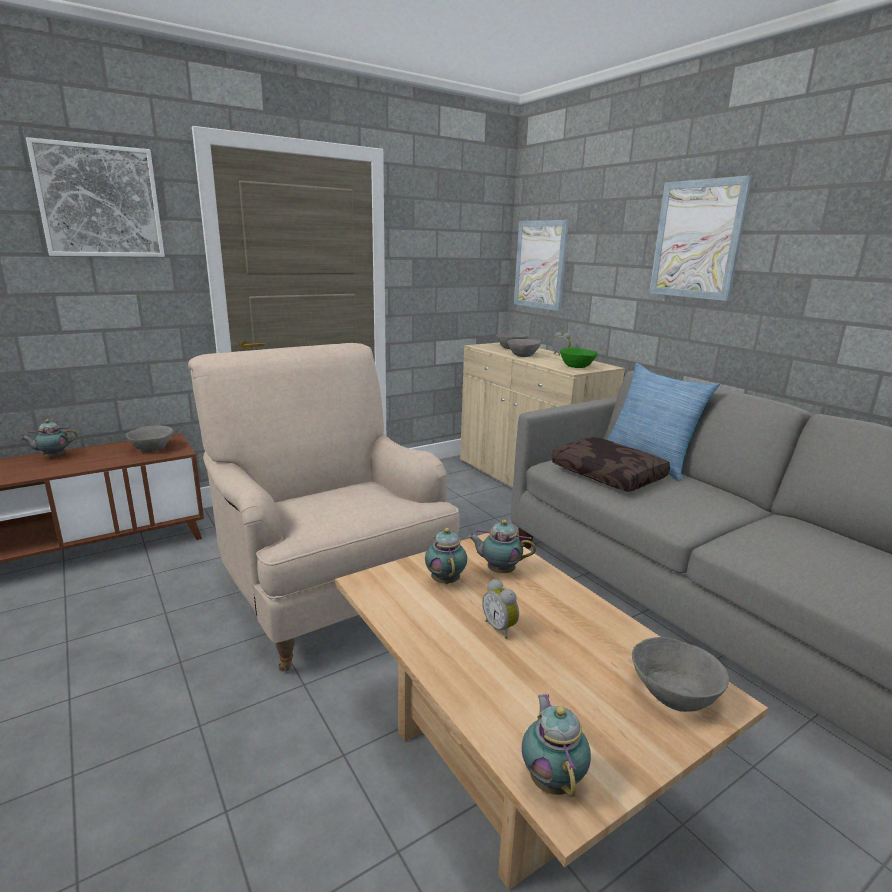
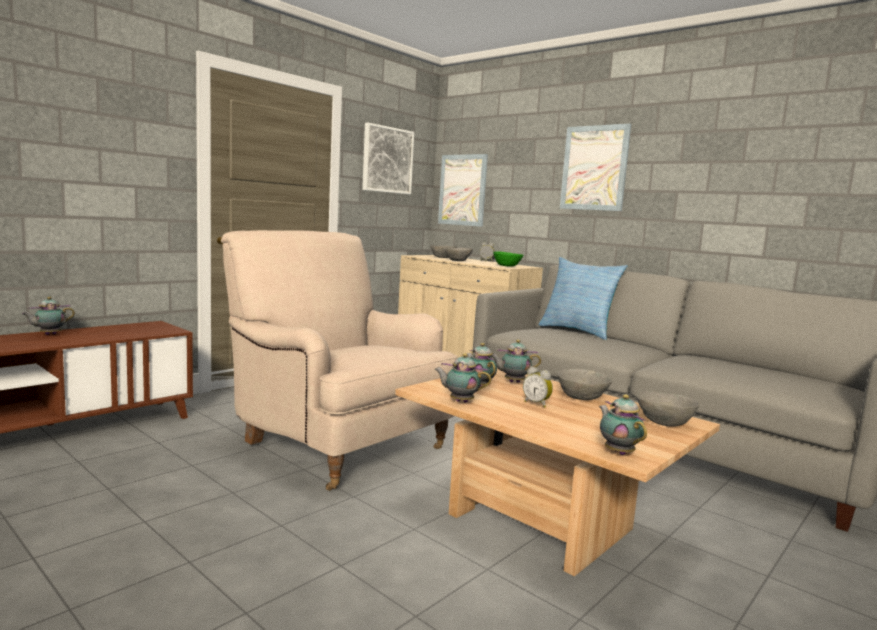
camera: 15 degrees left, 10 degrees down
picture [26,137,165,257] -> picture moved to [362,123,414,194]
grey bowl [126,425,173,452] -> grey bowl moved to [557,368,612,400]
brown pillow [552,437,670,492] -> none
none -> teapot [434,353,491,403]

